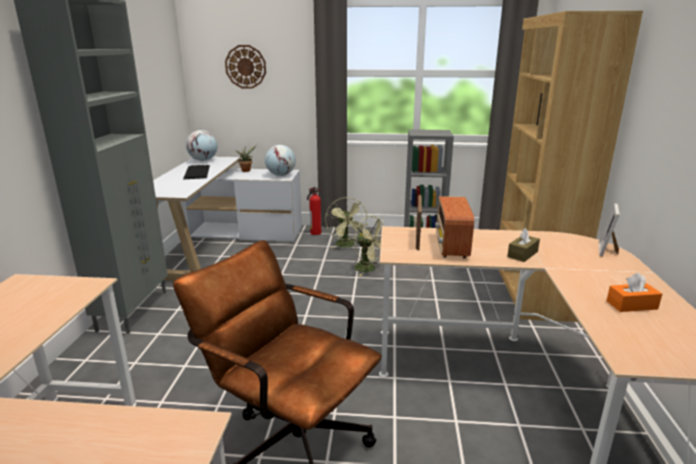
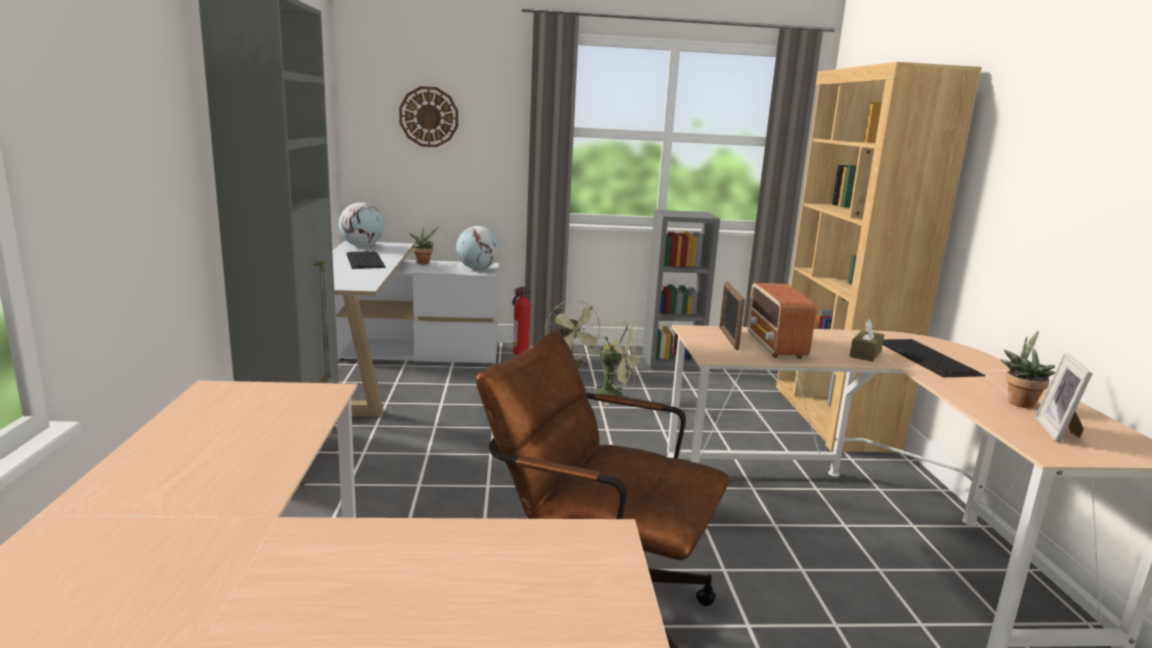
camera: 10 degrees left, 5 degrees down
picture frame [599,203,620,257] -> picture frame moved to [1035,353,1093,443]
orange tissue box [607,273,662,312] -> potted plant [1000,331,1055,408]
none -> keyboard [883,339,985,377]

